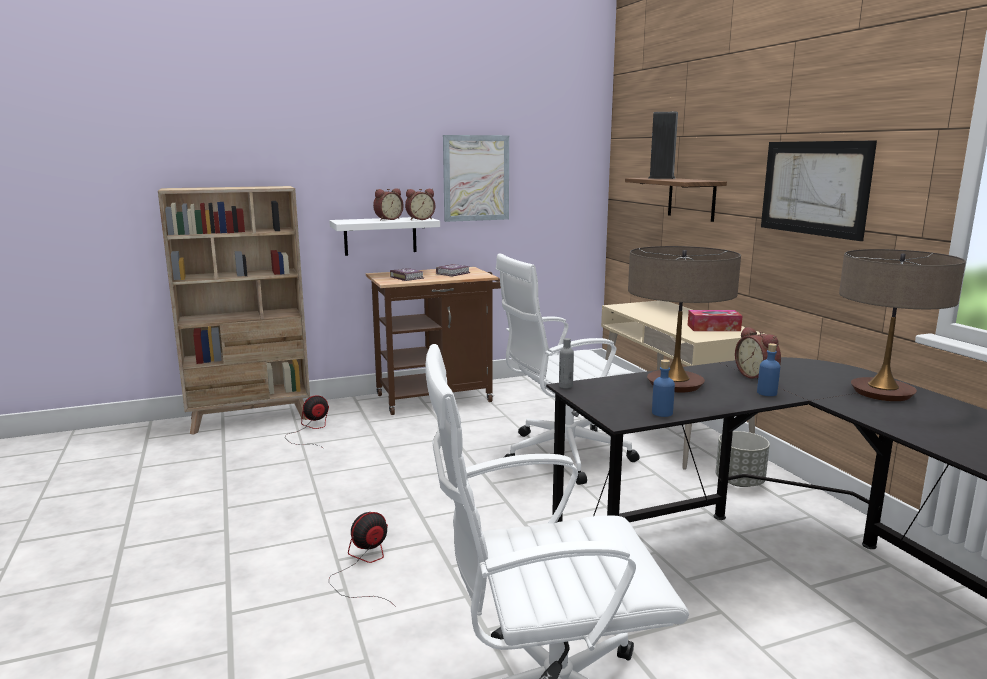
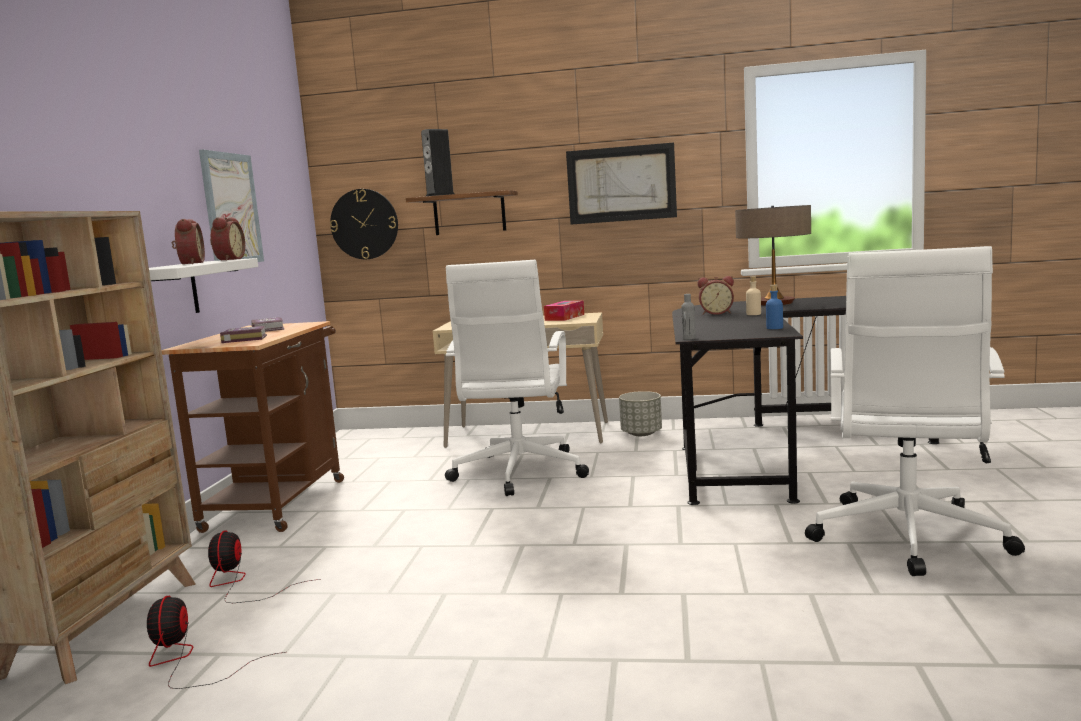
camera: 60 degrees left, 5 degrees down
fan [329,512,396,607] -> fan moved to [147,596,286,689]
table lamp [628,246,741,392] -> none
blue bottle [757,343,780,396] -> beige bottle [746,276,761,315]
none -> wall clock [330,189,398,259]

